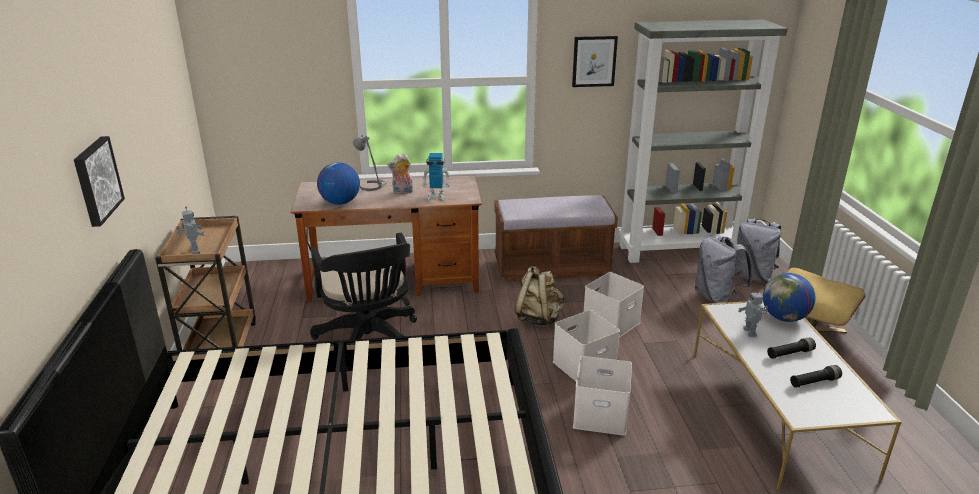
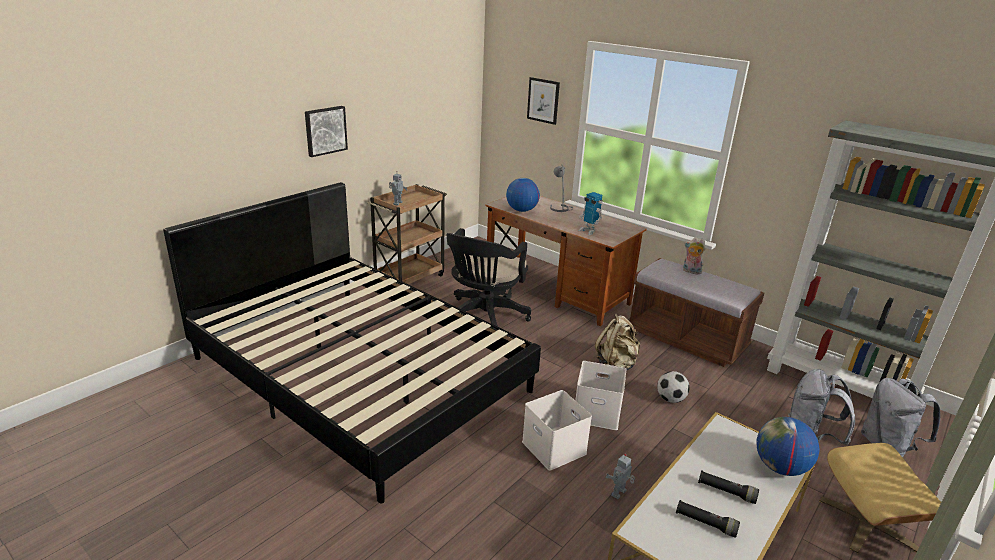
camera: 45 degrees right, 0 degrees up
plush toy [388,153,413,195] -> plush toy moved to [683,237,706,274]
picture [572,36,618,87] -> picture moved to [527,77,560,125]
white storage box [584,272,644,337] -> football [657,371,690,403]
toy robot [738,290,768,337] -> toy robot moved to [606,454,635,499]

